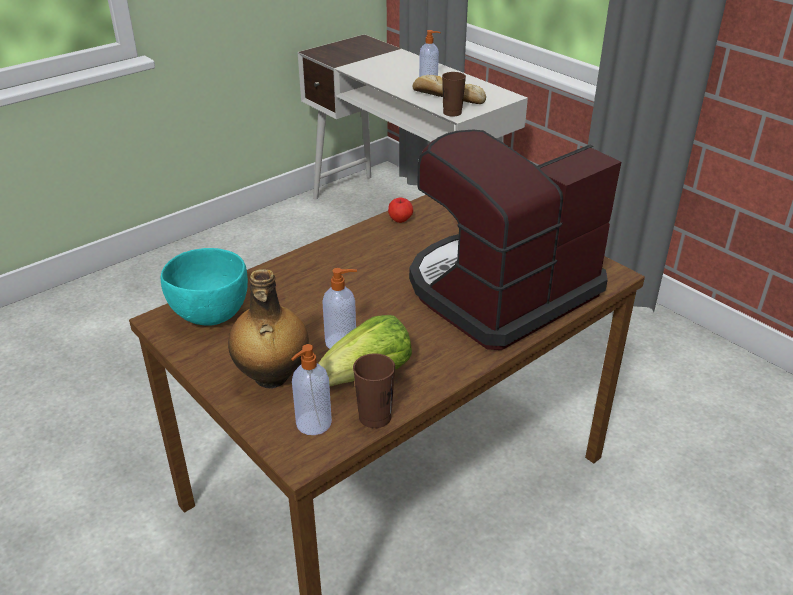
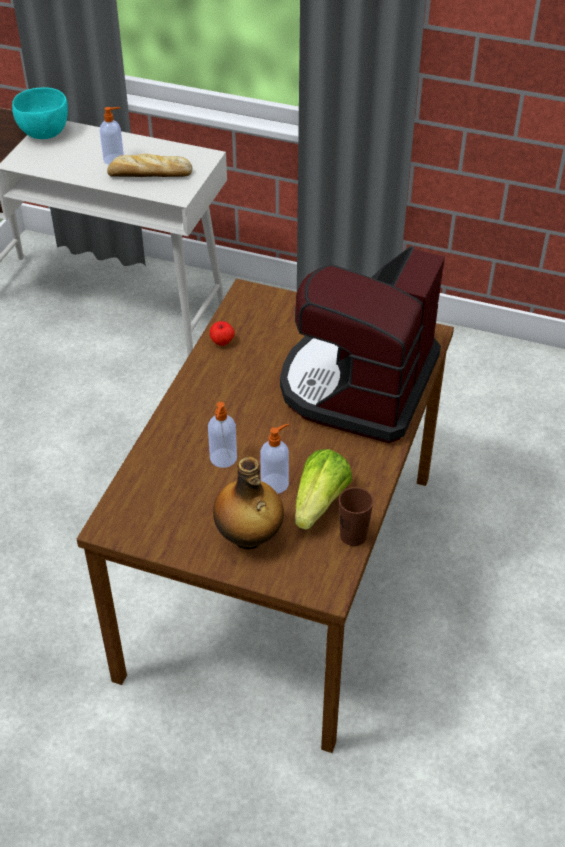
camera: 30 degrees left, 10 degrees up
turquoise bowl [161,248,248,326] -> turquoise bowl moved to [12,87,68,139]
soap dispenser [291,344,332,435] -> soap dispenser moved to [208,402,237,468]
brown cup [442,72,466,116] -> none

